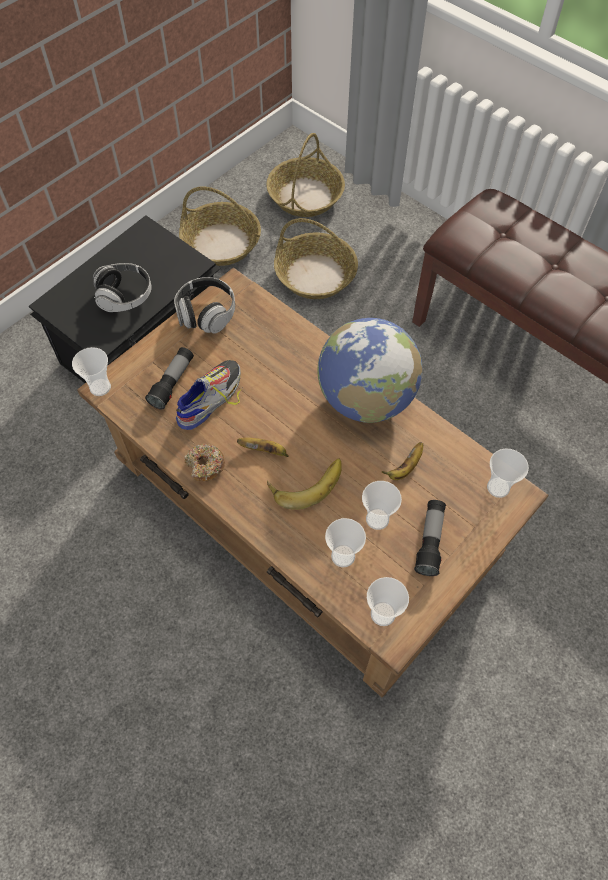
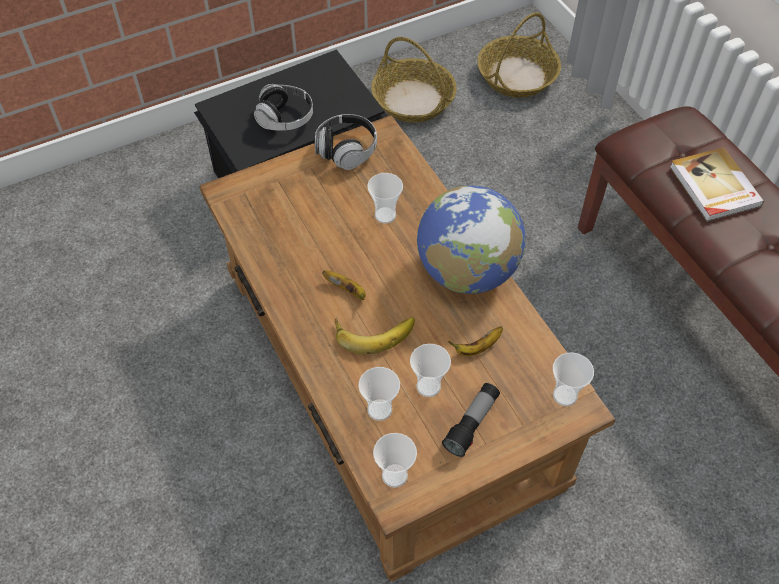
camera: 20 degrees right, 5 degrees down
cup [72,347,111,396] -> cup moved to [367,173,403,224]
flashlight [145,347,194,409] -> none
shoe [176,360,241,430] -> none
donut [184,444,225,481] -> none
basket [274,218,358,299] -> none
none -> book [670,147,764,222]

